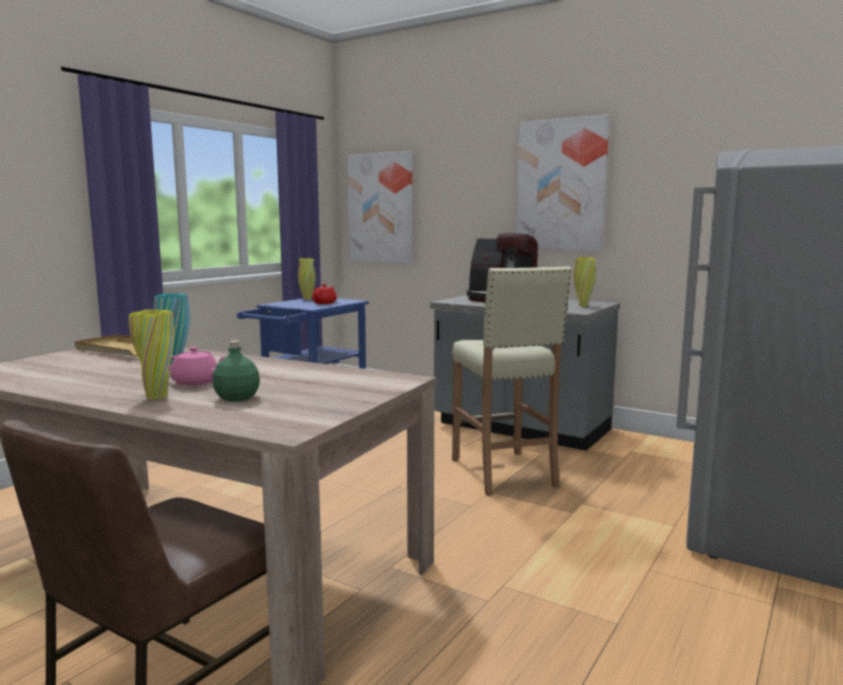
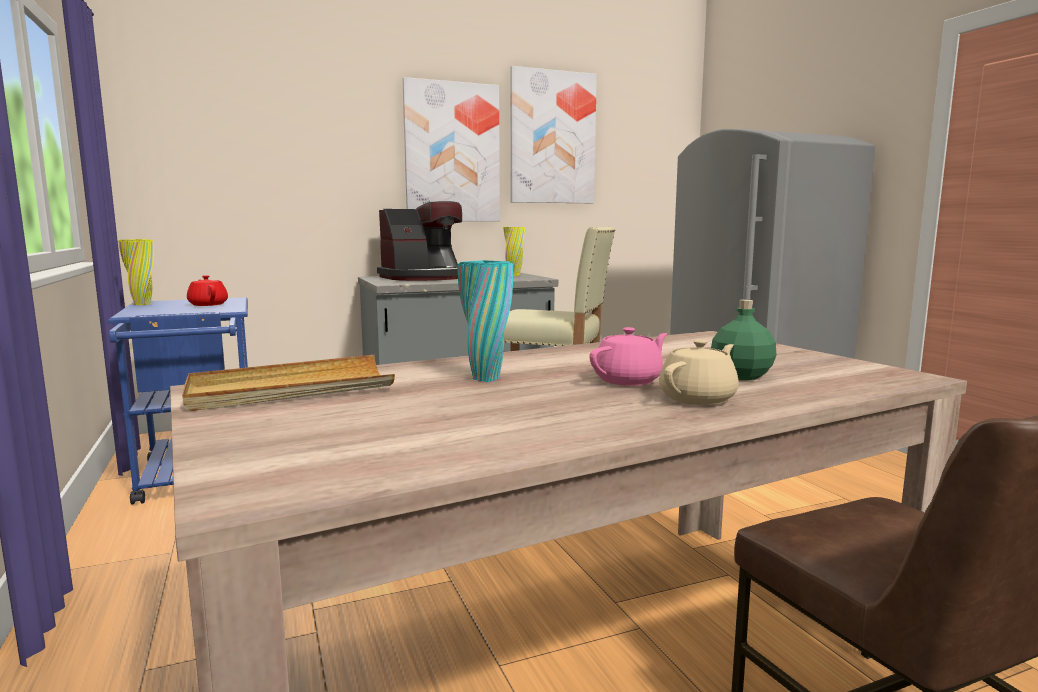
camera: 55 degrees left, 0 degrees up
yellow vase [129,310,174,399] -> beige teapot [659,339,739,405]
picture [347,151,412,264] -> picture moved to [510,66,597,203]

